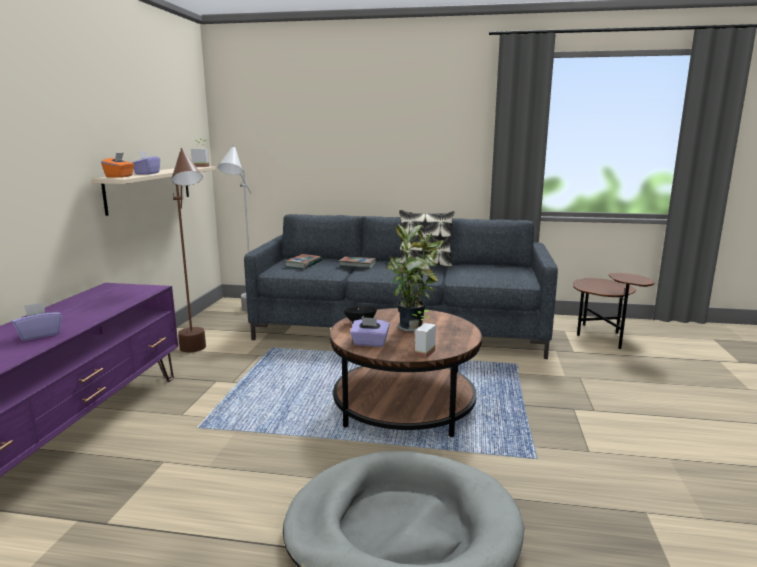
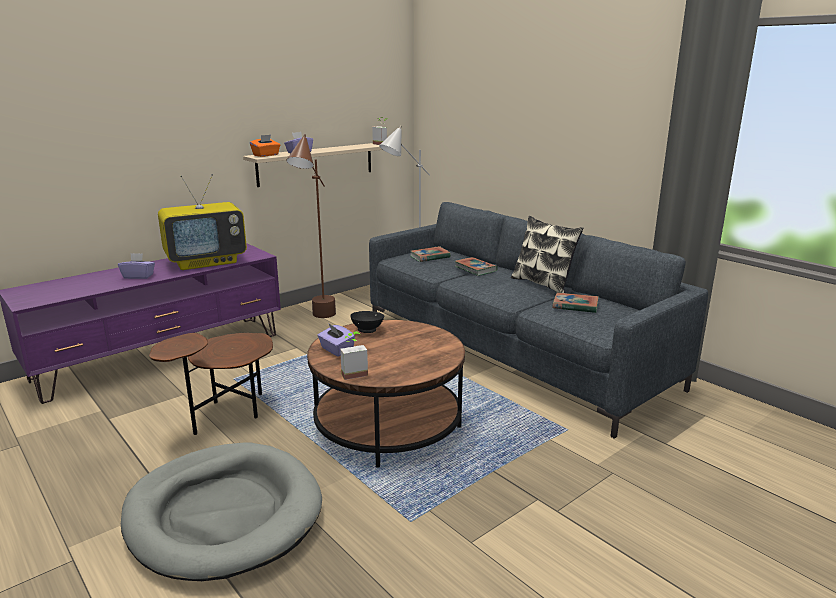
camera: 40 degrees right, 5 degrees up
potted plant [387,223,443,332] -> none
brown side table [573,273,654,349] -> brown side table moved to [149,333,273,435]
none -> television [158,174,247,270]
none -> book [552,292,599,313]

